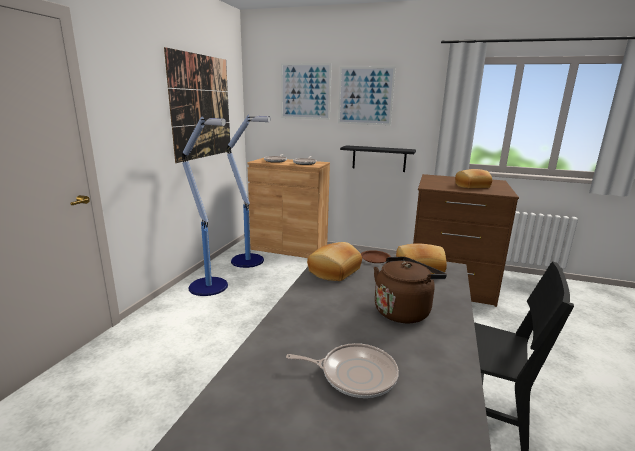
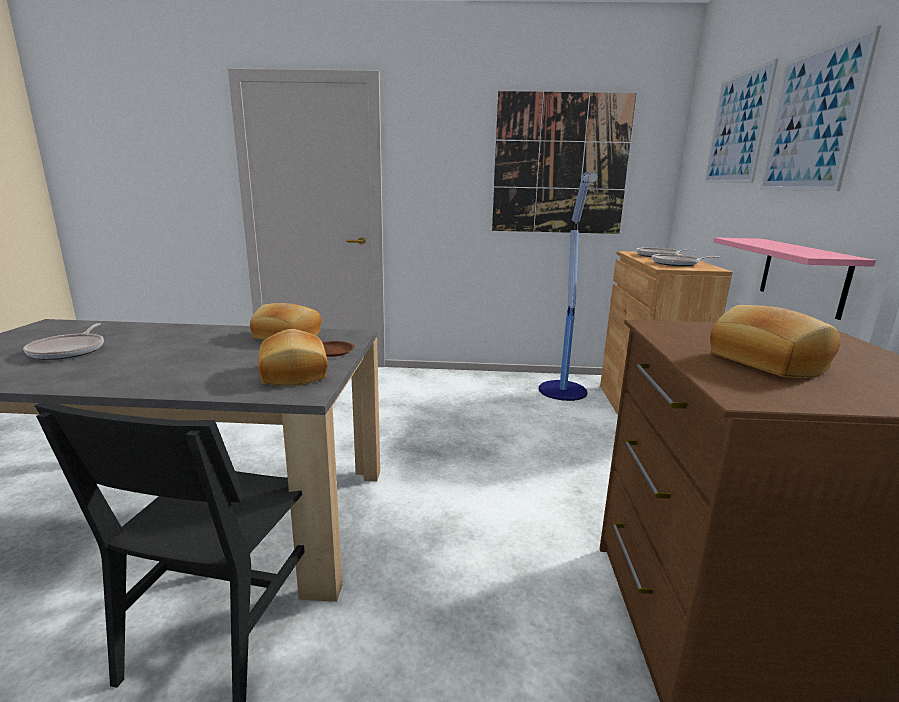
camera: 75 degrees right, 0 degrees up
floor lamp [182,117,228,296] -> none
black shelf [340,145,416,172] -> pink shelf [713,237,876,320]
brown kettle [374,257,447,323] -> none

